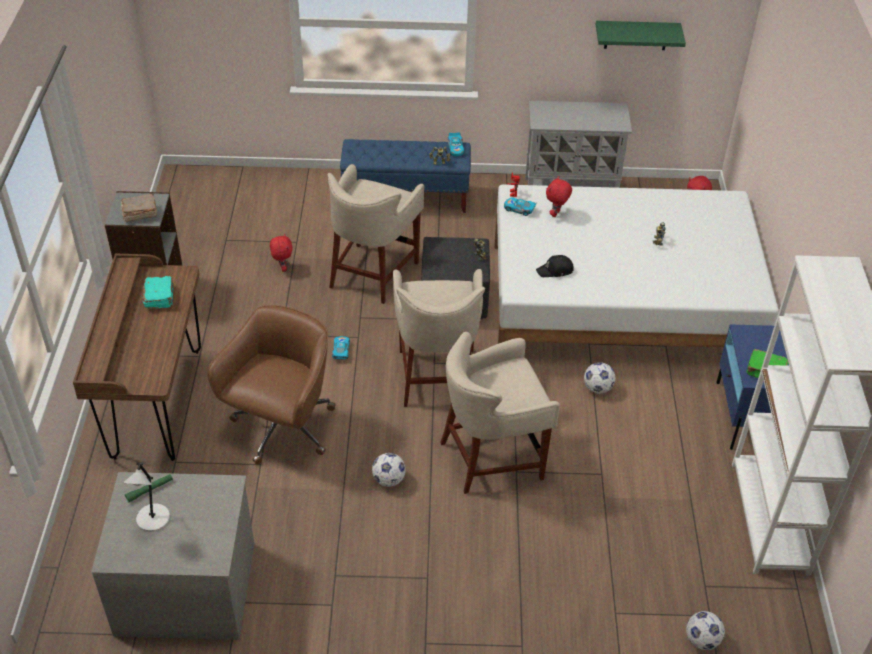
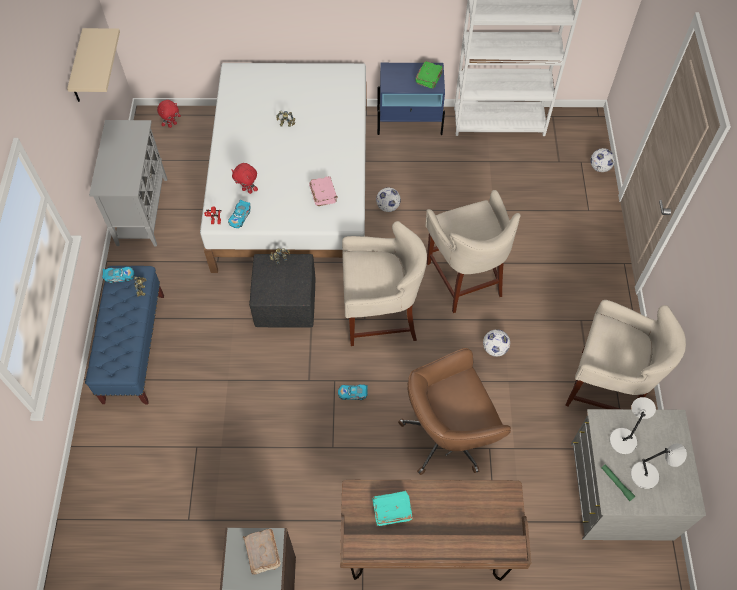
camera: 90 degrees left, 15 degrees up
brown office chair [207,305,336,464] -> brown office chair turned 45 degrees counterclockwise [398,348,511,475]
red plush toy [270,233,293,272] -> none
beige stool [327,164,424,304] -> beige stool moved to [565,300,686,409]
black cap [536,255,574,277] -> pink book [309,176,338,206]
green shelf [596,21,686,50] -> beige shelf [67,28,120,102]
none -> grey table lamp [610,397,656,454]

